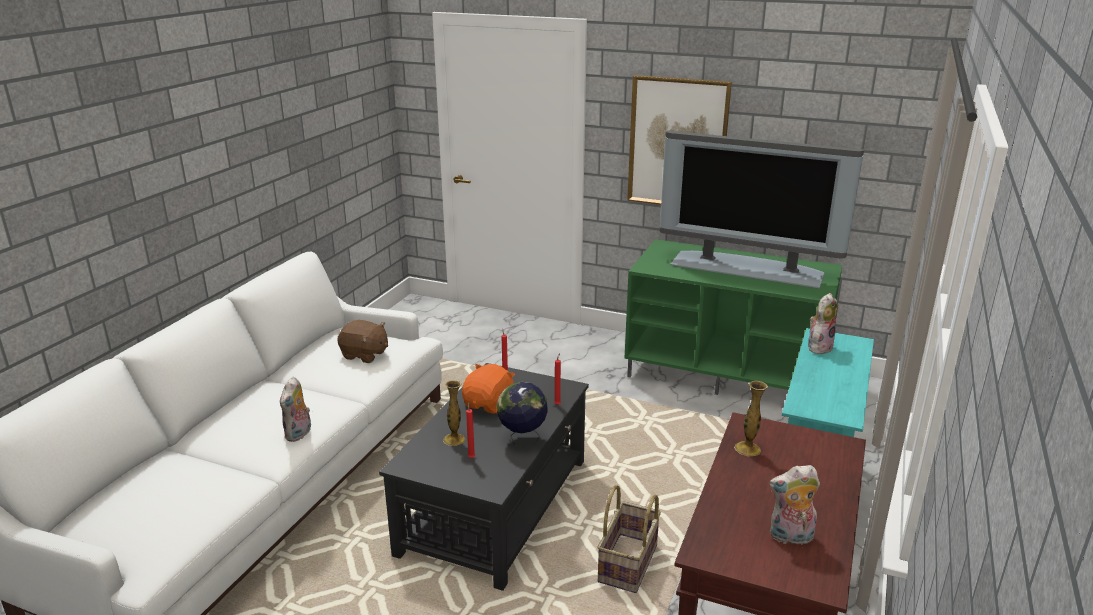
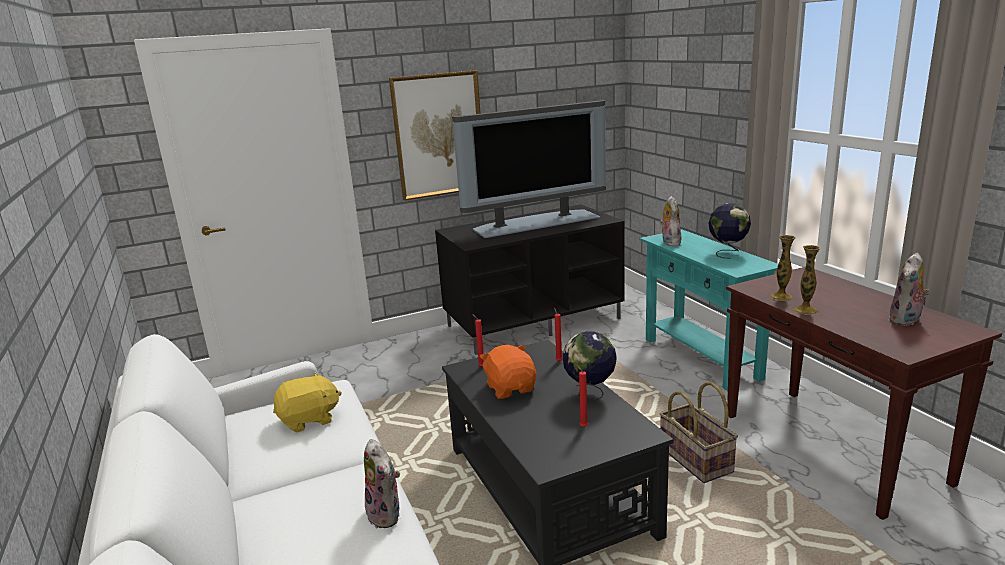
camera: 45 degrees left, 5 degrees down
brown plush toy [337,320,388,363] -> yellow plush toy [273,372,342,432]
vase [443,380,465,446] -> vase moved to [793,245,821,315]
green tv stand [624,239,842,395] -> black tv stand [435,205,625,355]
none -> globe [708,203,751,259]

